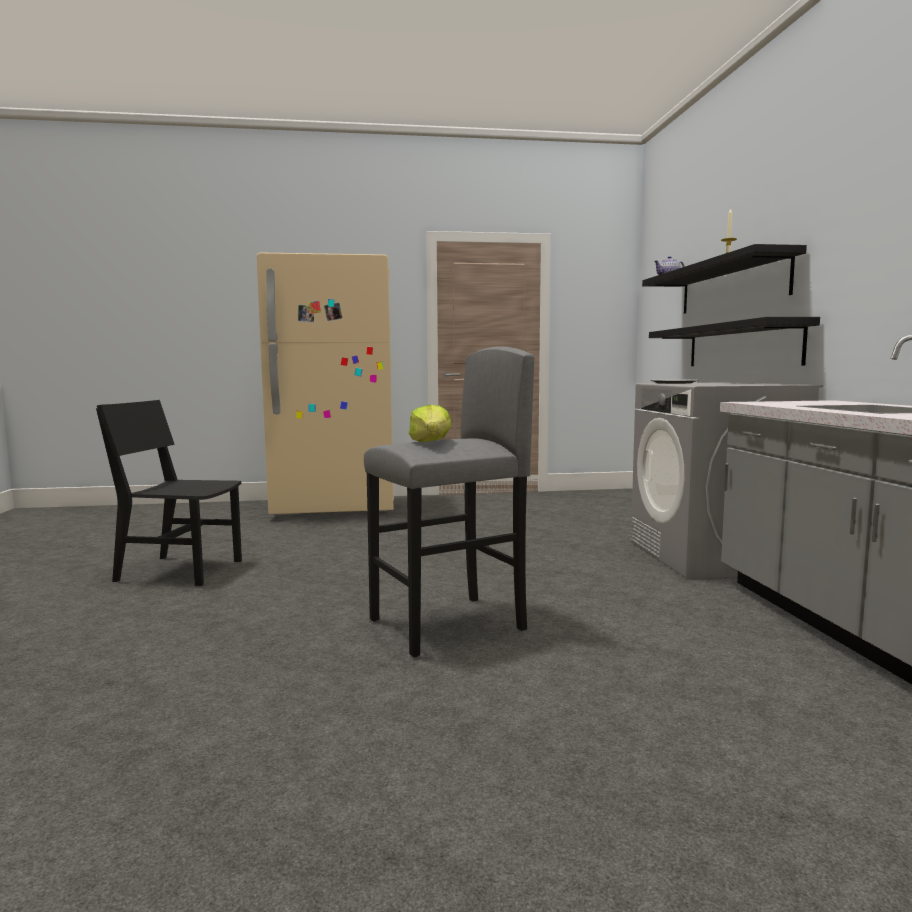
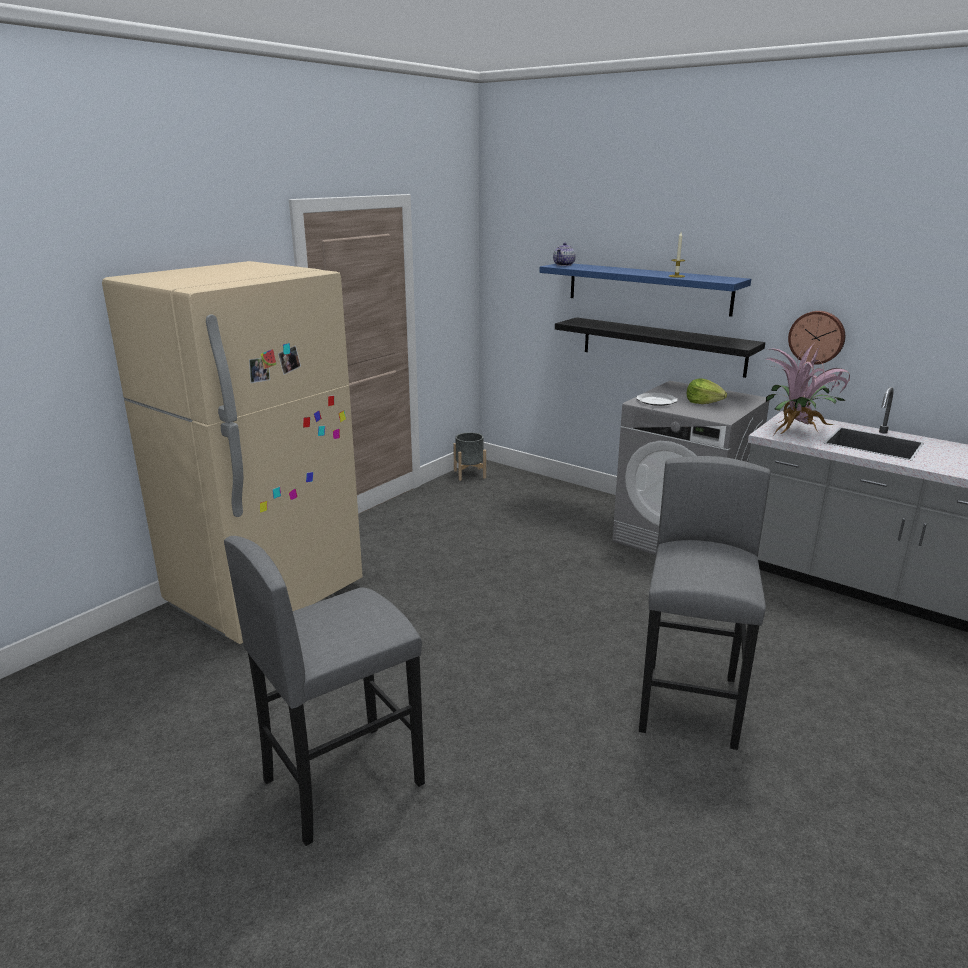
camera: 45 degrees left, 15 degrees up
black chair [96,400,242,586] -> grey stool [224,536,425,846]
lettuce [409,405,452,442] -> lettuce moved to [686,378,727,404]
black shelf [642,244,807,314] -> blue shelf [540,264,751,317]
none -> grey planter [453,433,486,481]
none -> potted plant [765,345,850,435]
none -> wall clock [788,311,845,365]

